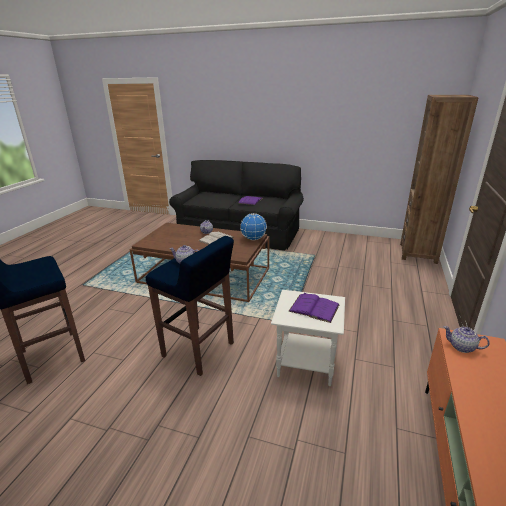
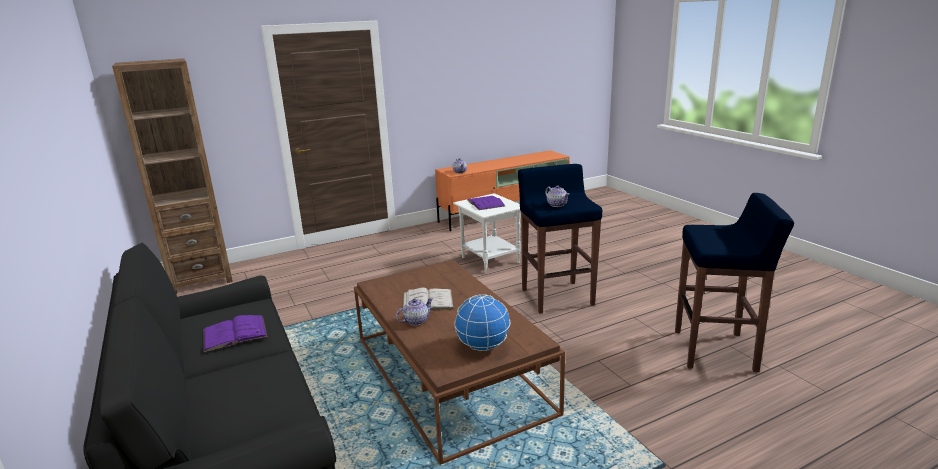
camera: 135 degrees left, 5 degrees down
globe [240,213,267,240] -> globe moved to [454,294,510,351]

